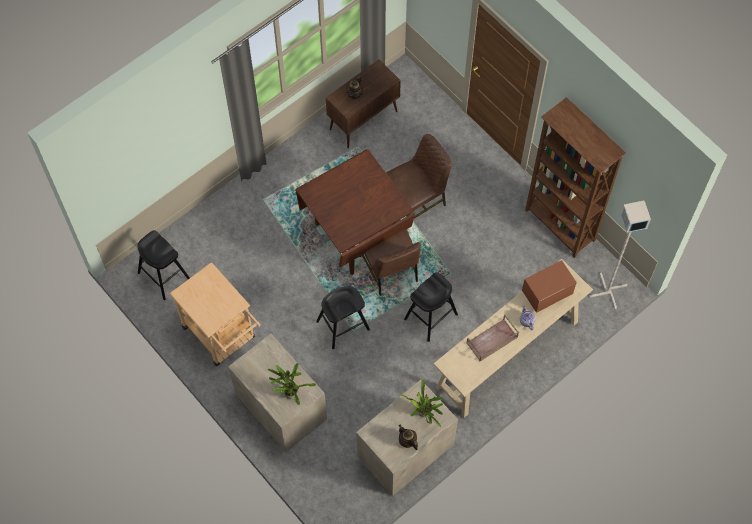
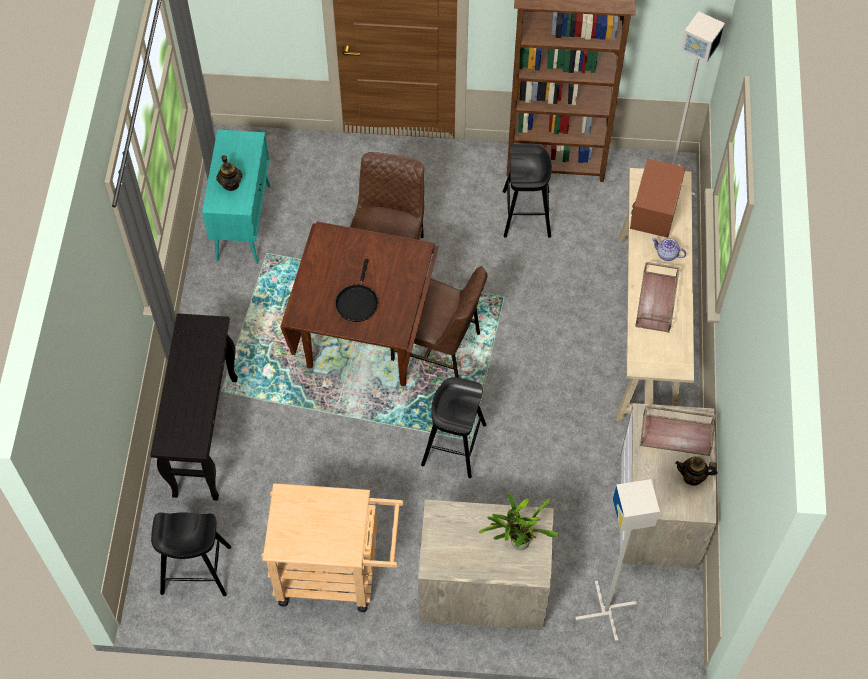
camera: 45 degrees left, 5 degrees down
brown cabinet [326,59,401,148] -> turquoise cabinet [202,130,271,264]
potted plant [400,379,443,427] -> brown tray [640,405,716,456]
black stool [404,272,458,342] -> black stool moved to [503,144,552,238]
none -> black console table [150,313,238,501]
none -> black frying pan [335,259,378,322]
none -> grey floor lamp [575,479,660,641]

